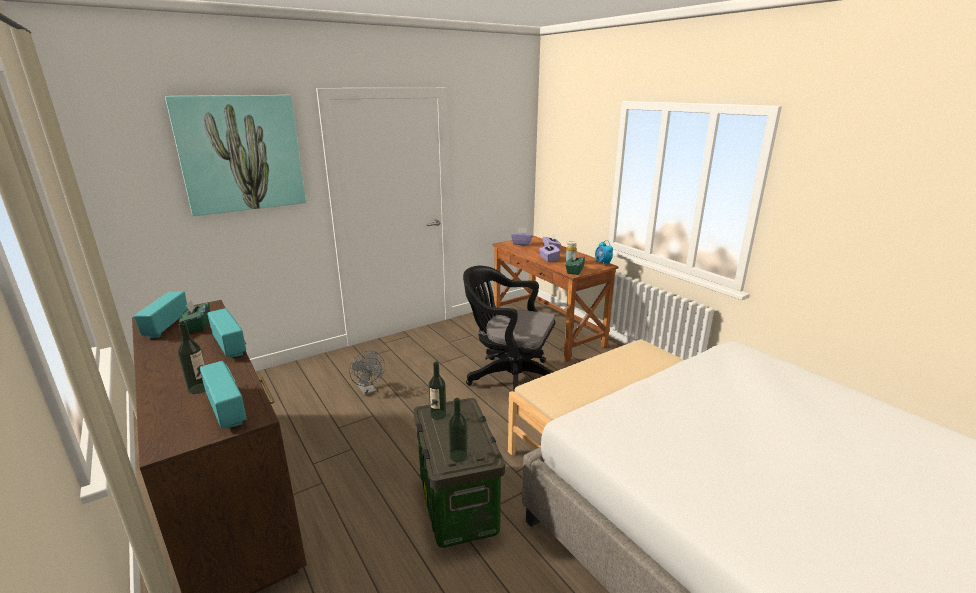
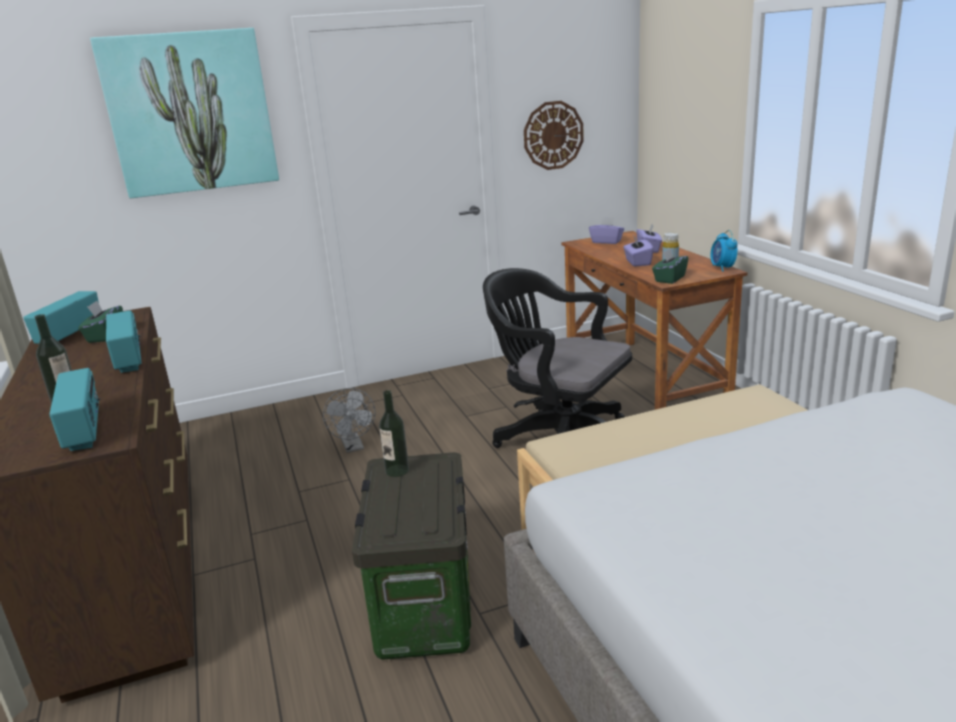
camera: 15 degrees right, 0 degrees up
bottle [448,398,468,462] -> none
none -> wall clock [524,101,584,170]

